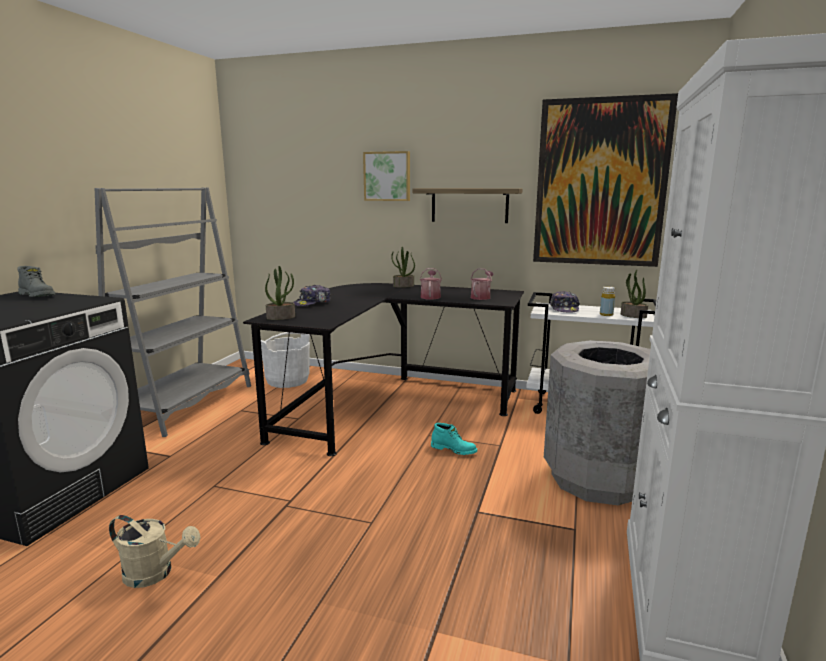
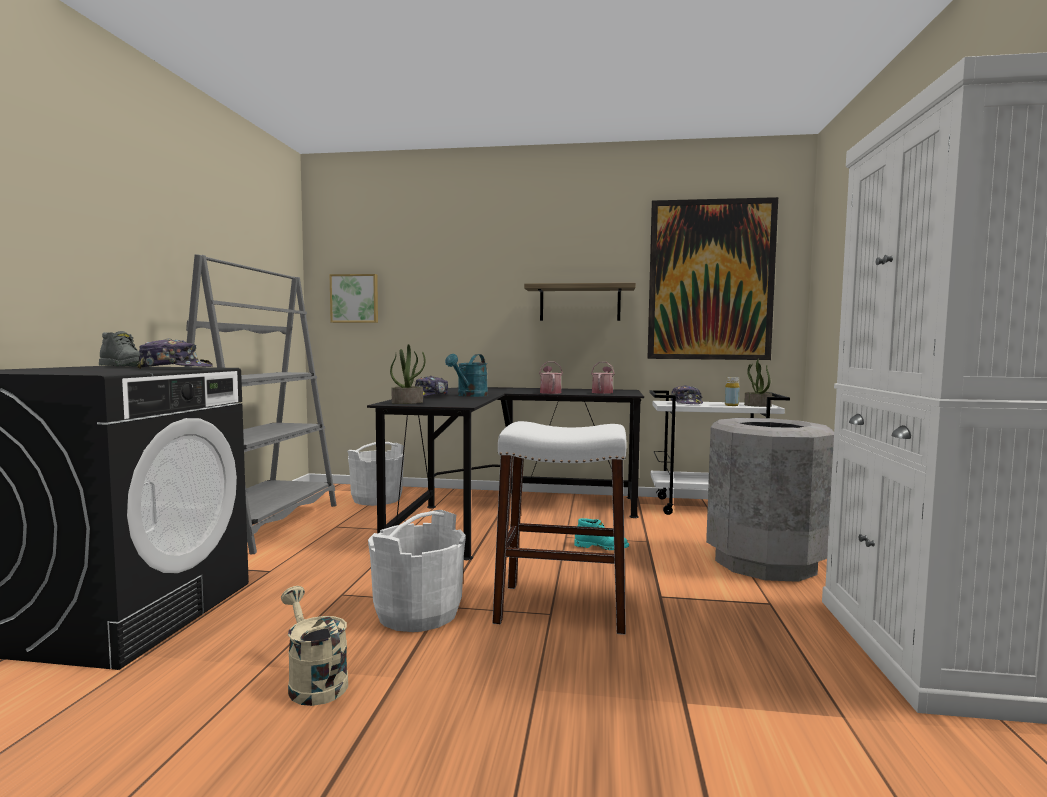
camera: 10 degrees left, 10 degrees down
beige watering can [109,515,201,588] -> beige watering can turned 135 degrees counterclockwise [281,586,348,706]
picture [363,151,410,201] -> picture moved to [329,274,378,323]
potted plant [391,247,415,288] -> none
none -> cap [137,338,213,369]
none -> white bucket [368,510,466,632]
none -> turquoise watering can [445,354,488,397]
none -> white stool [492,421,626,635]

